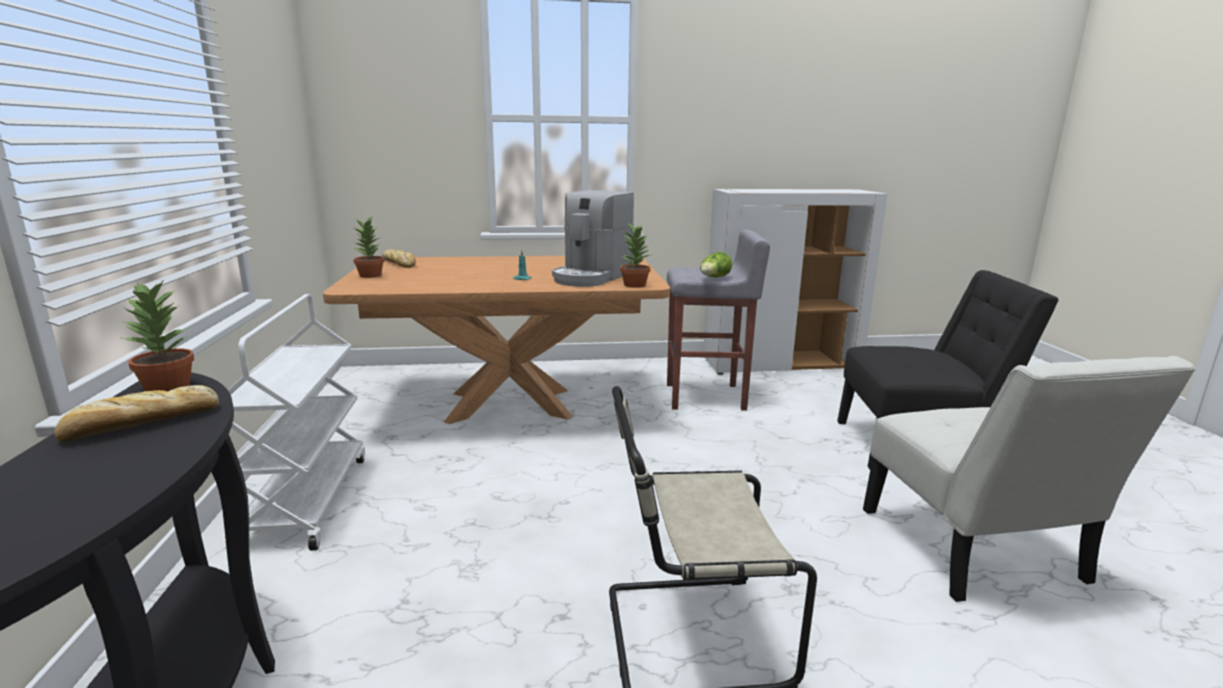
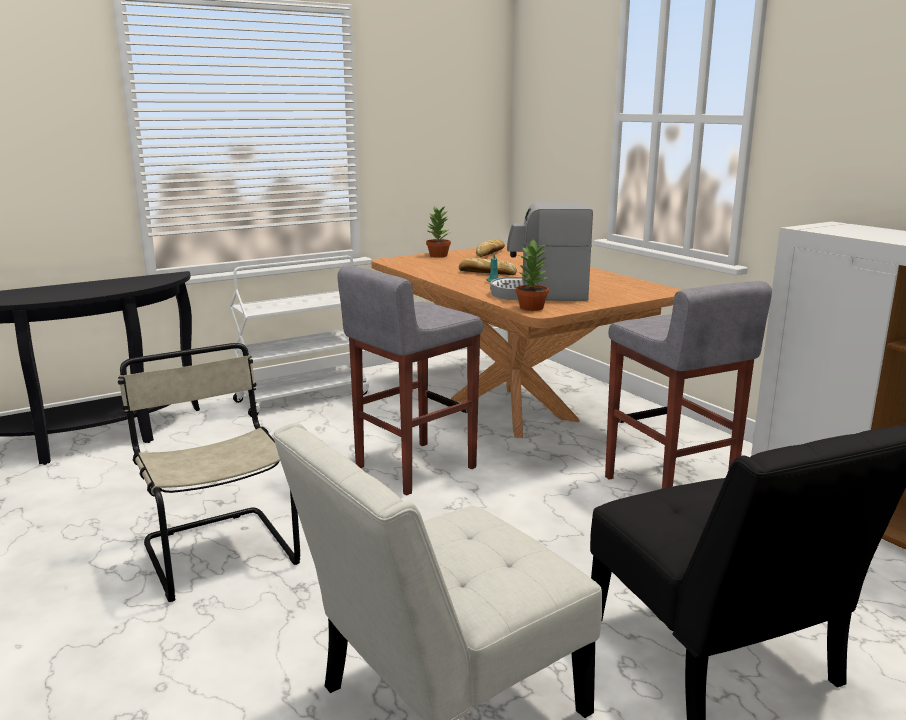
camera: 65 degrees right, 0 degrees up
bread [54,385,219,442] -> bread moved to [459,258,517,275]
potted plant [122,279,194,391] -> none
lettuce [700,252,732,277] -> none
none -> grey stool [337,265,483,495]

